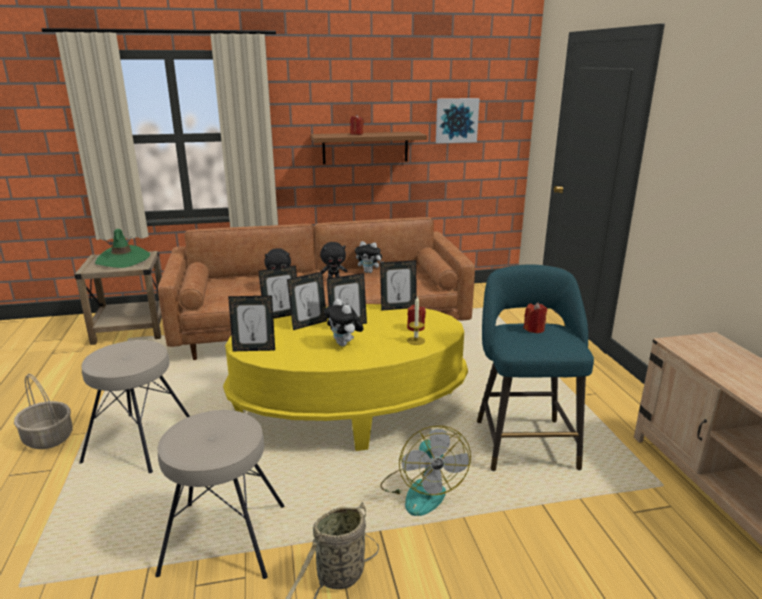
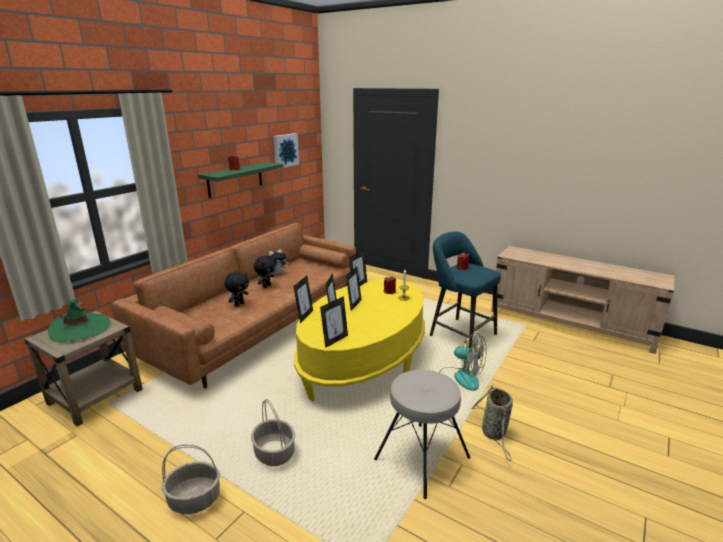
camera: 45 degrees left, 0 degrees up
beige stool [79,340,190,473] -> basket [251,399,295,466]
brown shelf [311,132,427,164] -> green shelf [198,162,284,198]
plush toy [324,299,364,346] -> none

